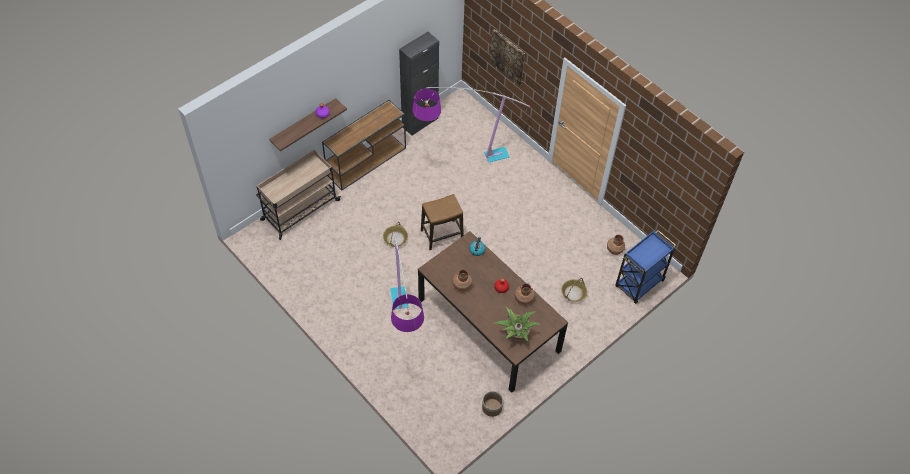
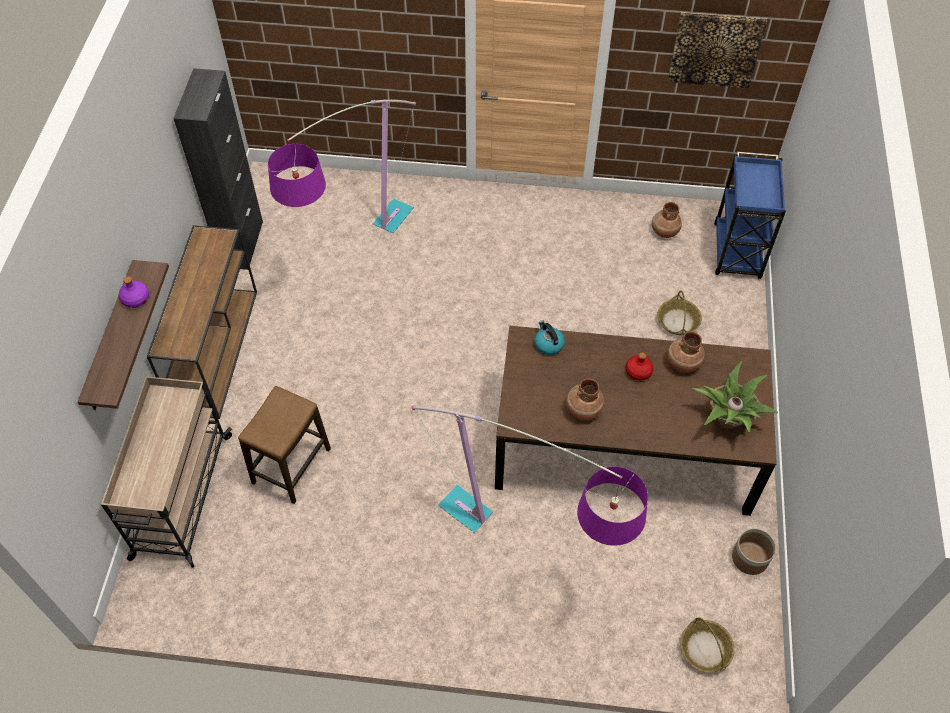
camera: 40 degrees left, 0 degrees up
basket [383,222,408,247] -> basket moved to [680,617,735,673]
stool [421,194,464,250] -> stool moved to [238,386,331,504]
picture [490,29,525,85] -> picture moved to [668,12,767,88]

